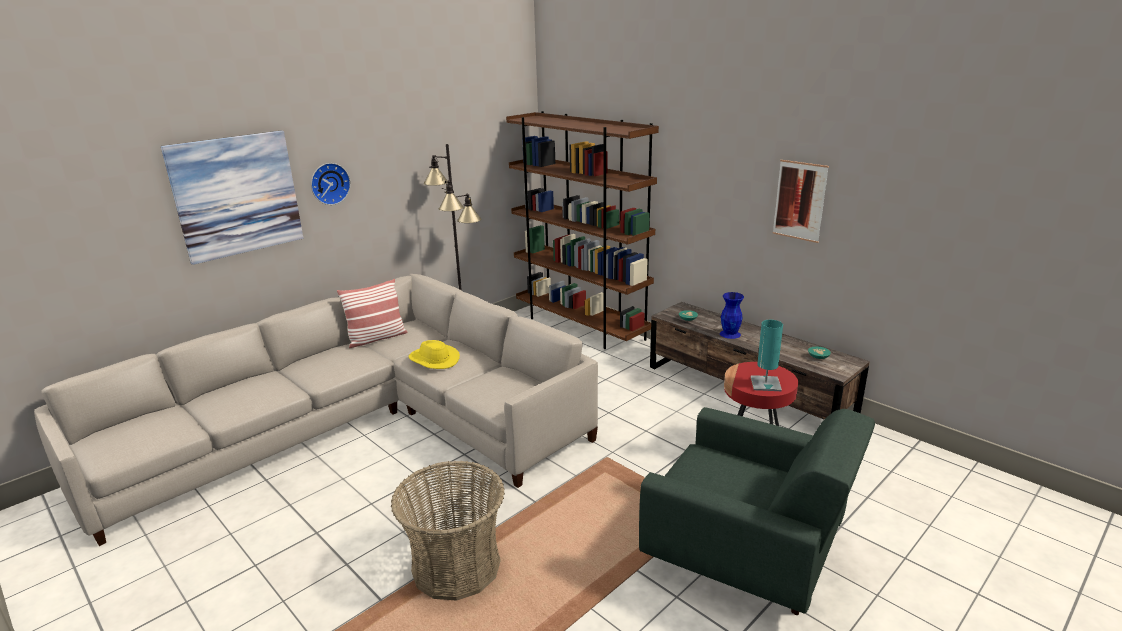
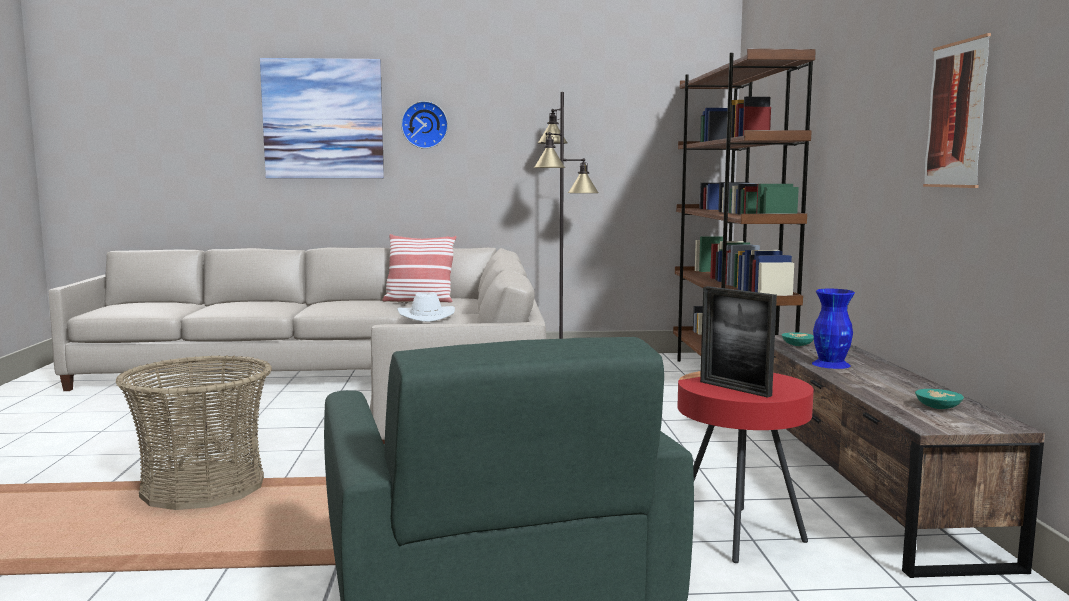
camera: 40 degrees right, 15 degrees down
yellow hat [409,340,460,369] -> white hat [397,292,455,322]
turquoise table lamp [751,320,783,391] -> picture frame [700,286,777,398]

